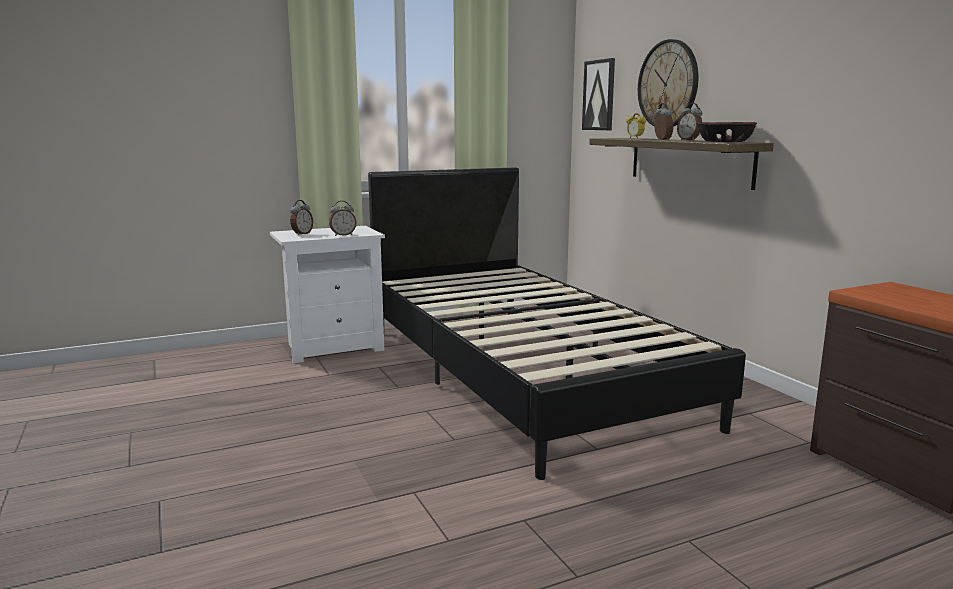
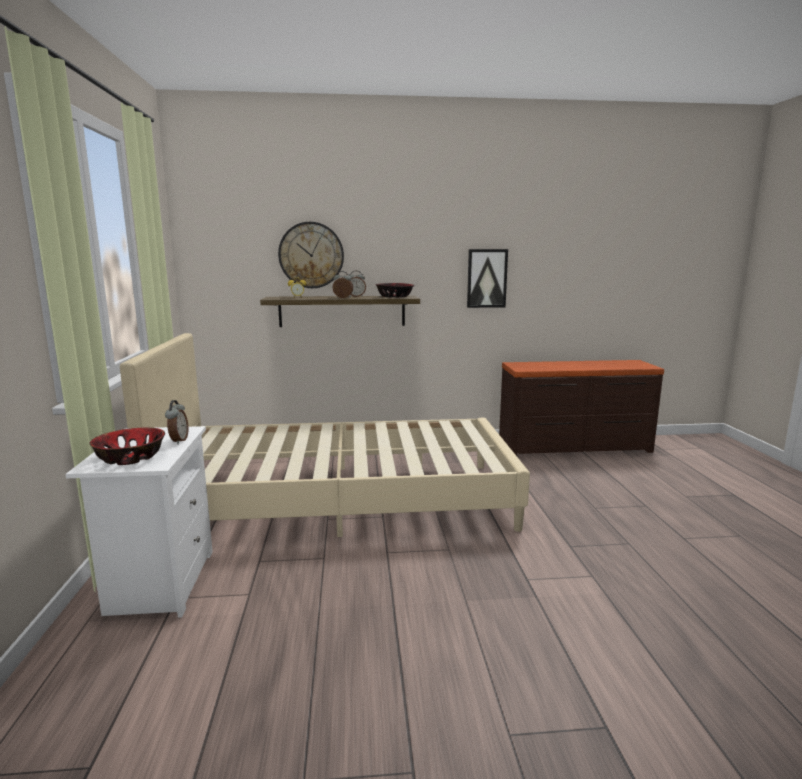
camera: 70 degrees left, 0 degrees up
alarm clock [290,200,313,236] -> bowl [89,428,165,465]
black bed [368,167,746,480] -> beige bed [120,333,530,537]
picture [582,58,615,130] -> picture moved to [467,249,508,308]

